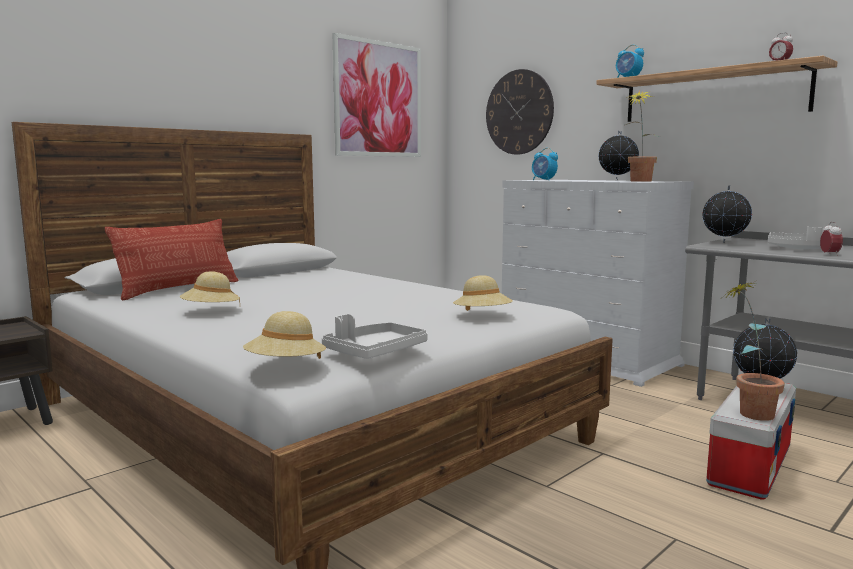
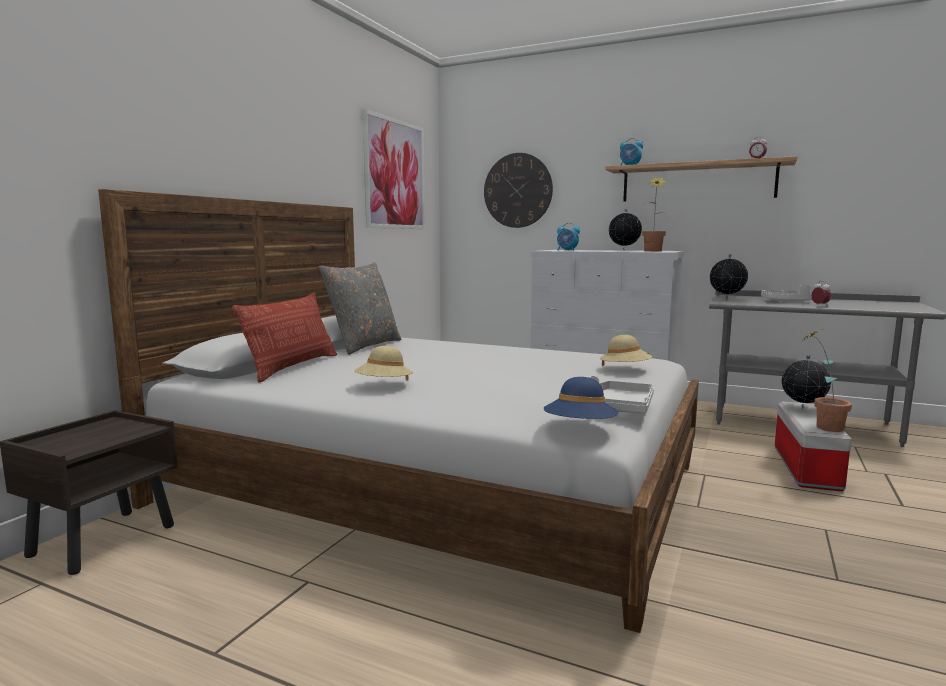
camera: 20 degrees left, 0 degrees up
beige hat [243,311,326,359] -> blue hat [544,377,618,419]
none -> grey pillow [319,262,401,355]

